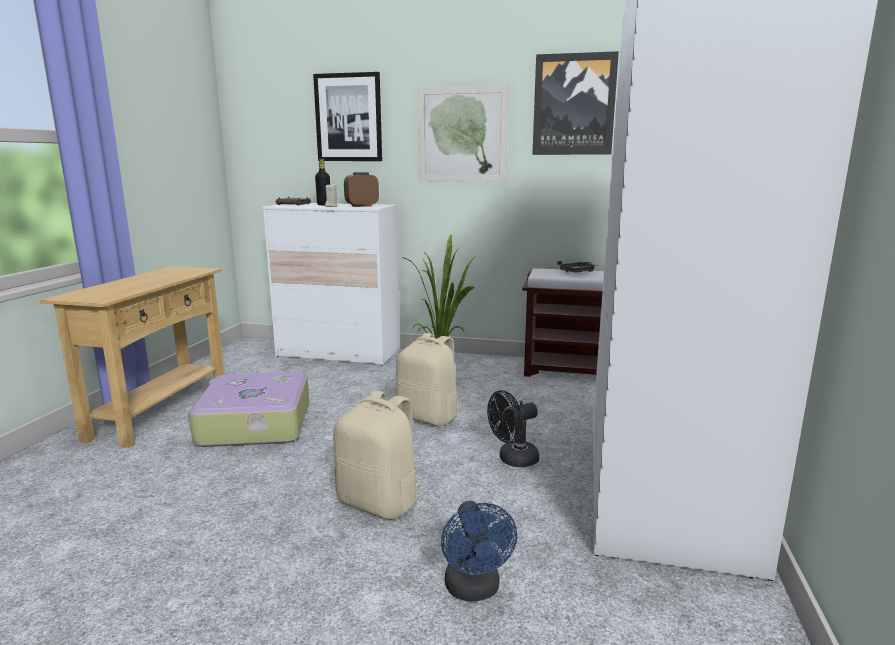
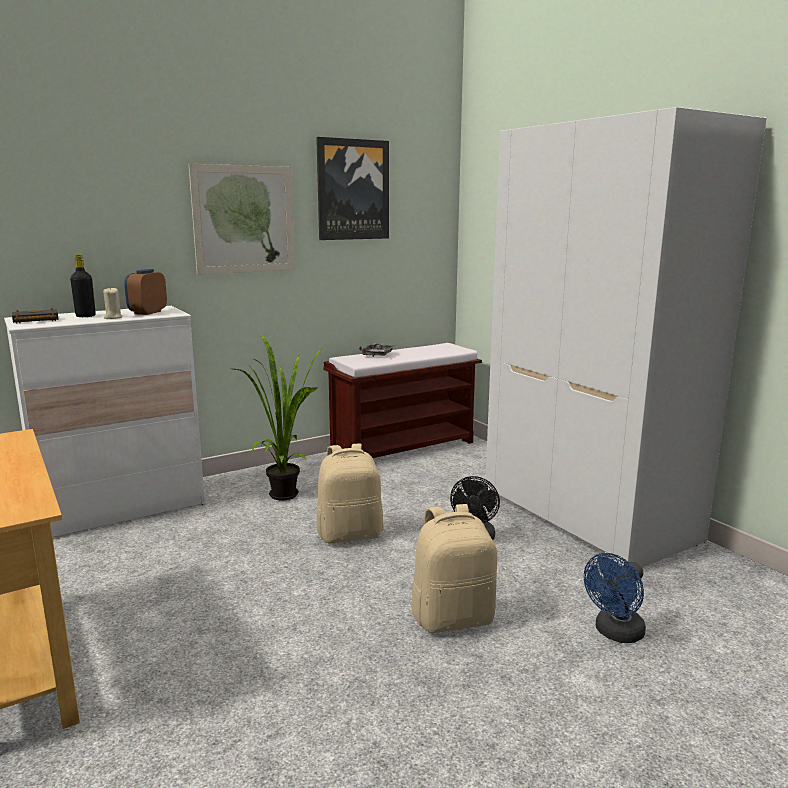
camera: 45 degrees left, 0 degrees up
suitcase [187,372,309,447] -> none
picture [313,72,382,161] -> none
blue fan [441,501,517,601] -> blue fan turned 105 degrees clockwise [584,553,646,643]

